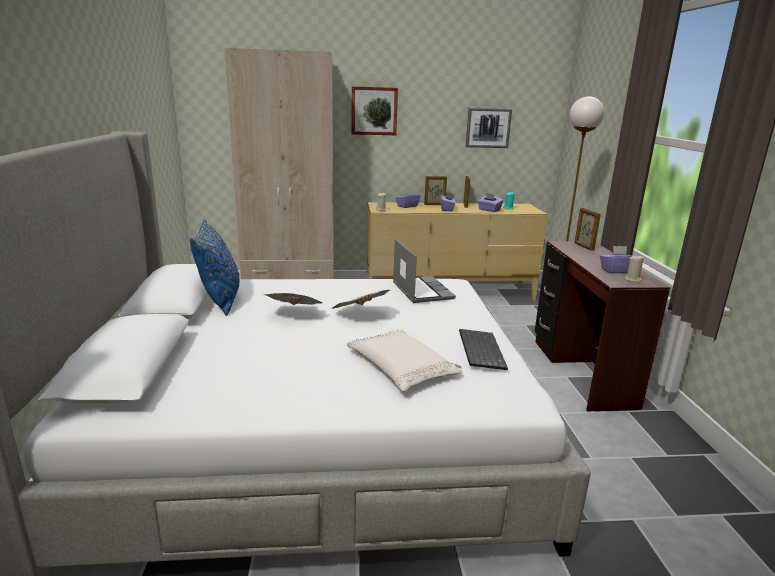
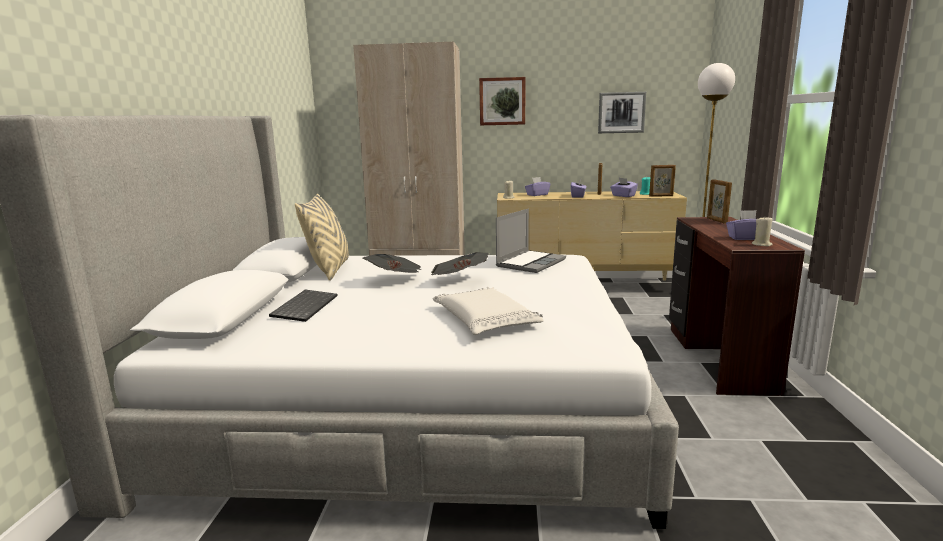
camera: 10 degrees right, 5 degrees down
blue pillow [190,219,239,316] -> beige pillow [295,194,349,281]
laptop [393,239,456,303] -> laptop turned 45 degrees clockwise [496,209,566,273]
picture frame [424,176,447,205] -> picture frame moved to [649,165,676,197]
keyboard [459,329,508,370] -> keyboard moved to [269,290,338,322]

